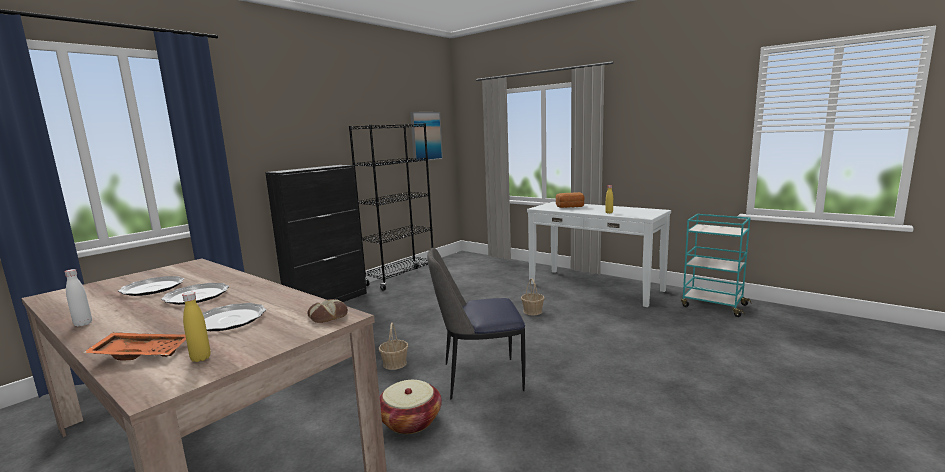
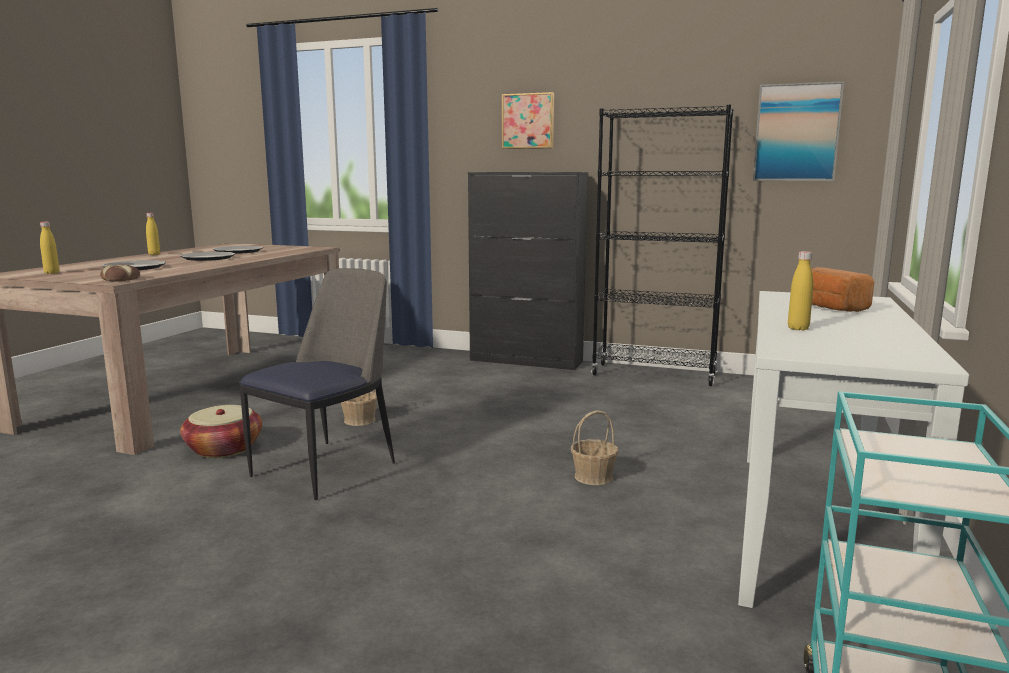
camera: 70 degrees right, 0 degrees up
white bottle [65,269,92,327] -> yellow bottle [146,213,160,255]
orange tray [83,332,186,361] -> none
chair [427,248,526,399] -> chair turned 60 degrees clockwise [239,268,395,500]
none -> picture [502,92,554,149]

